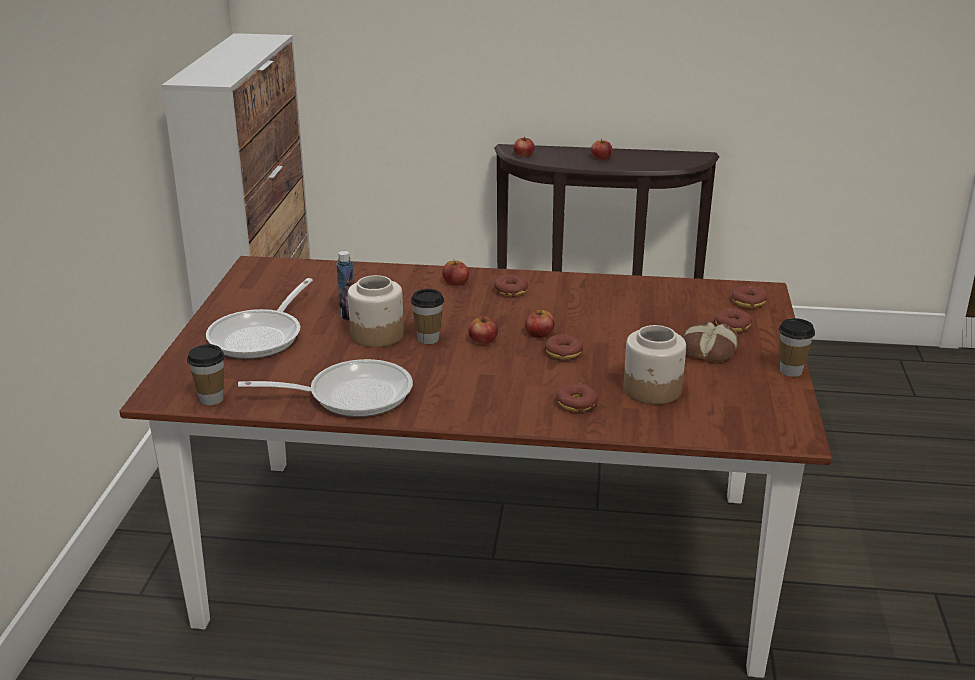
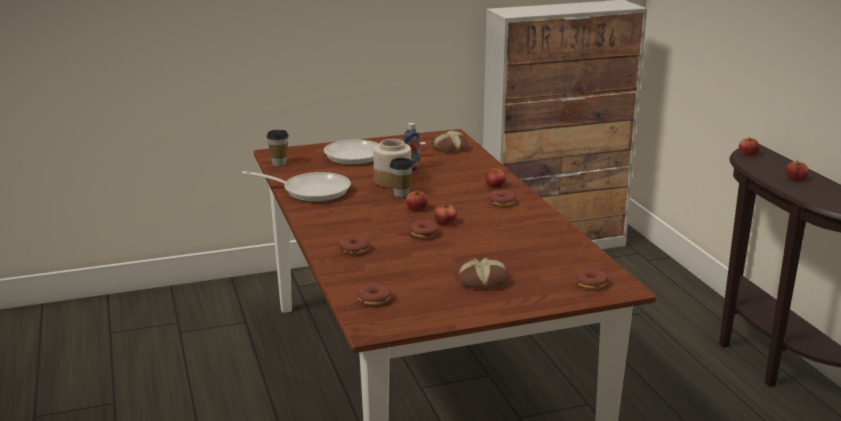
camera: 65 degrees right, 5 degrees down
frying pan [238,359,413,417] -> frying pan turned 45 degrees counterclockwise [242,171,351,202]
jar [624,325,686,404] -> none
donut [714,308,752,332] -> donut moved to [357,283,391,306]
cup [779,318,815,377] -> none
none -> bread [432,131,468,153]

